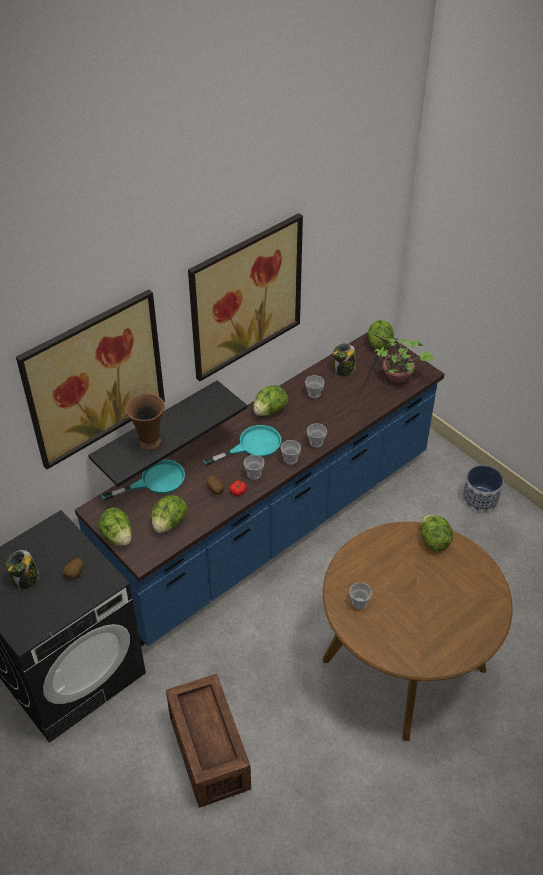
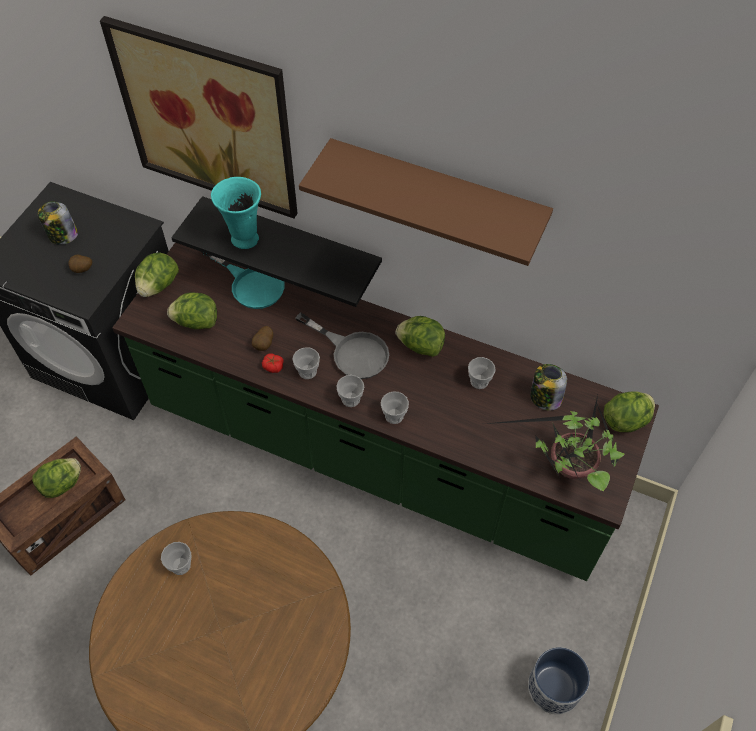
camera: 65 degrees right, 10 degrees up
blue counter [75,332,444,646] -> green counter [112,243,659,581]
brown vase [125,393,165,451] -> turquoise vase [211,177,261,249]
picture [188,213,303,382] -> brown shelf [299,138,553,266]
turquoise frying pan [203,425,281,466] -> grey frying pan [295,313,389,379]
lettuce [421,515,453,552] -> lettuce moved to [32,458,81,498]

